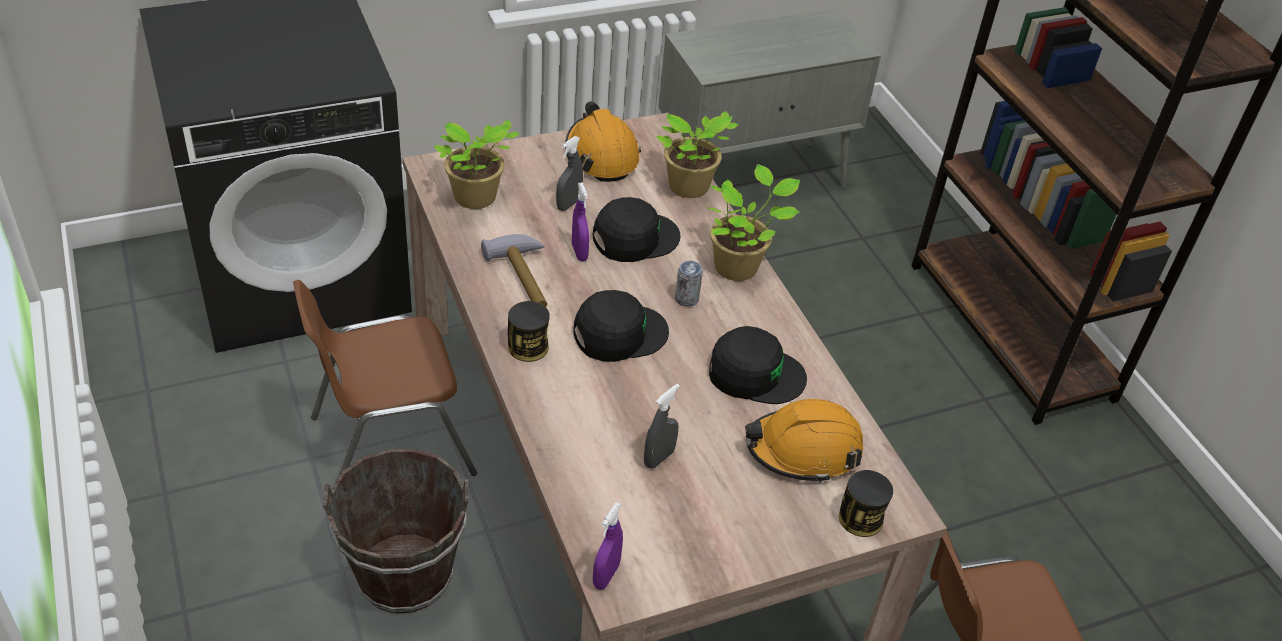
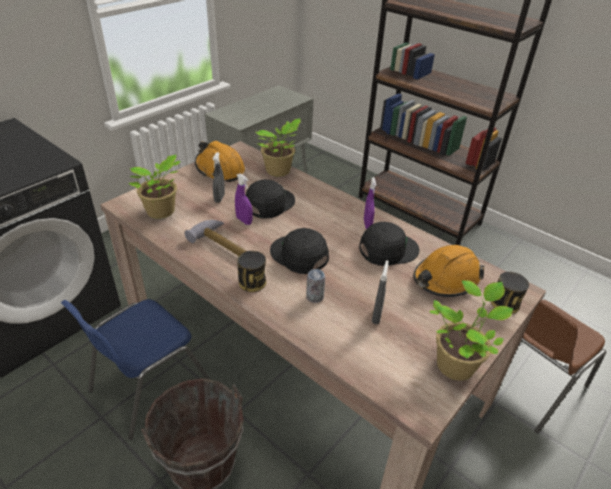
camera: 25 degrees left, 5 degrees down
brown chair [293,280,477,477] -> blue chair [61,299,211,440]
black cap [573,290,669,362] -> black cap turned 90 degrees counterclockwise [270,228,329,274]
purple spray bottle [593,502,623,590] -> purple spray bottle moved to [364,177,376,229]
can [675,261,703,307] -> can moved to [306,269,325,303]
potted plant [707,164,800,281] -> potted plant moved to [430,280,513,381]

